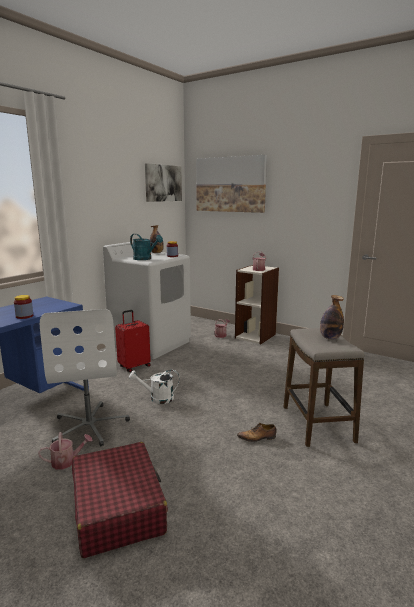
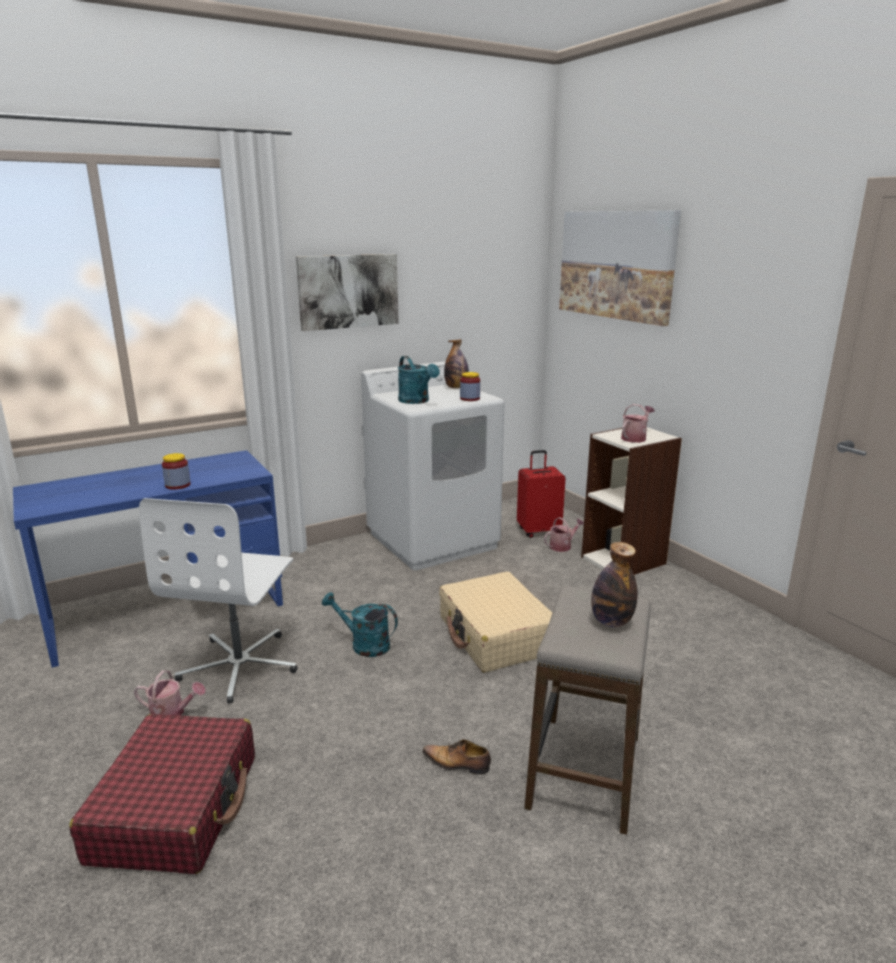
camera: 25 degrees right, 5 degrees up
red suitcase [115,310,151,372] -> red suitcase moved to [517,450,566,538]
white watering can [129,370,179,404] -> turquoise watering can [322,592,398,657]
picture [145,163,182,202] -> picture moved to [296,254,399,331]
none -> beige suitcase [439,571,552,673]

